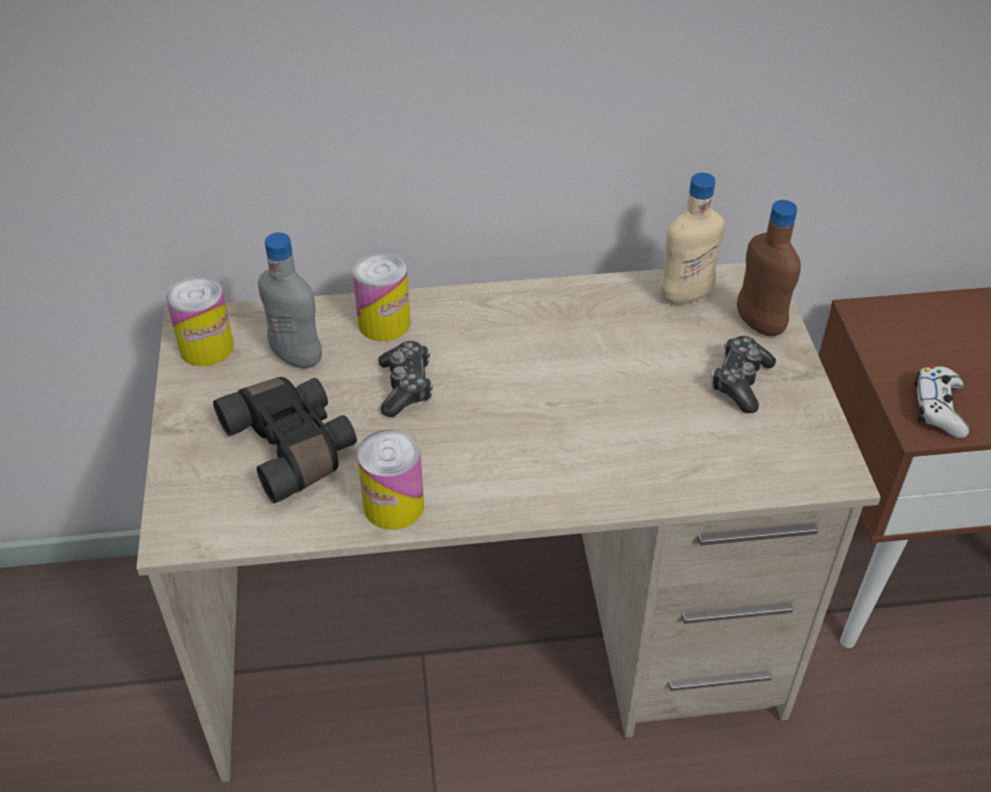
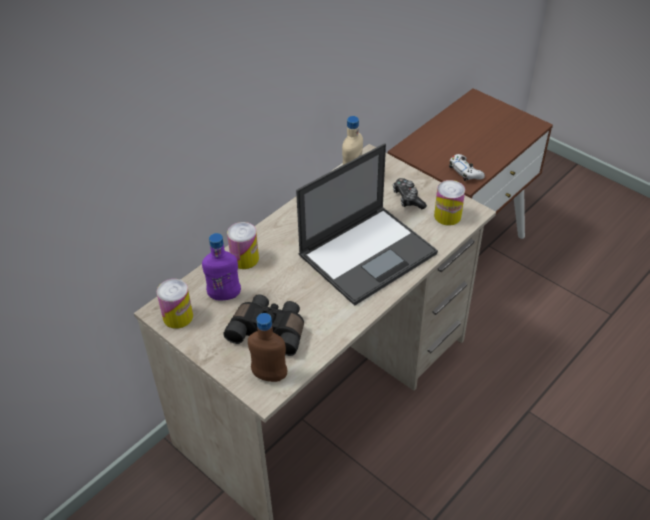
camera: 40 degrees left, 0 degrees up
grey bottle [258,232,322,369] -> purple bottle [202,233,241,300]
can [357,429,424,530] -> can moved to [434,180,465,225]
game controller [378,341,433,417] -> none
brown bottle [737,200,801,336] -> brown bottle moved to [248,313,287,382]
none -> laptop [296,143,438,306]

